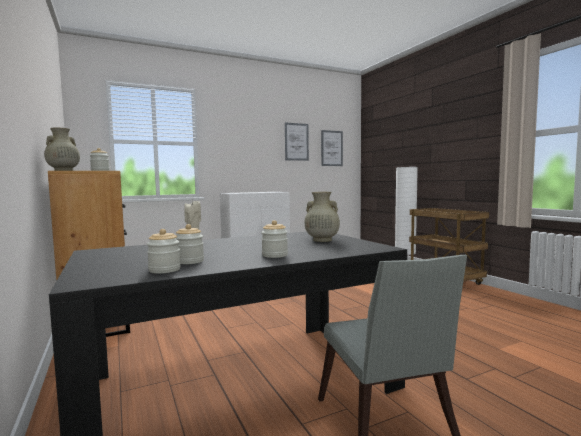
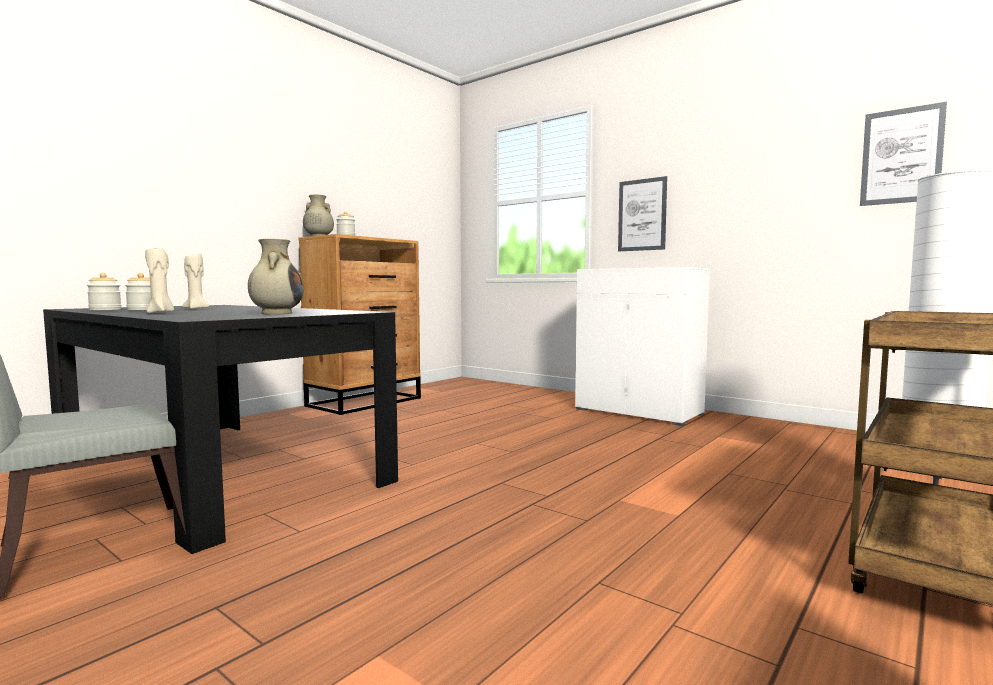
camera: 65 degrees right, 0 degrees up
jar [261,220,288,258] -> beige candle [145,248,174,313]
picture [285,123,309,161] -> picture moved to [618,176,667,251]

